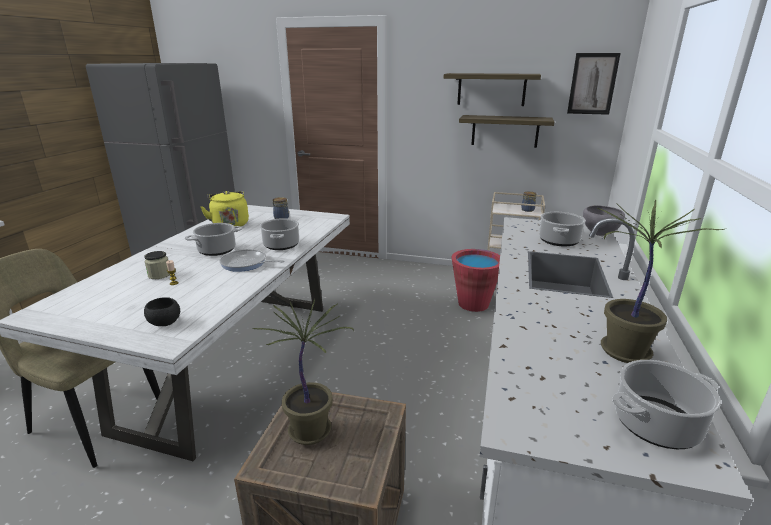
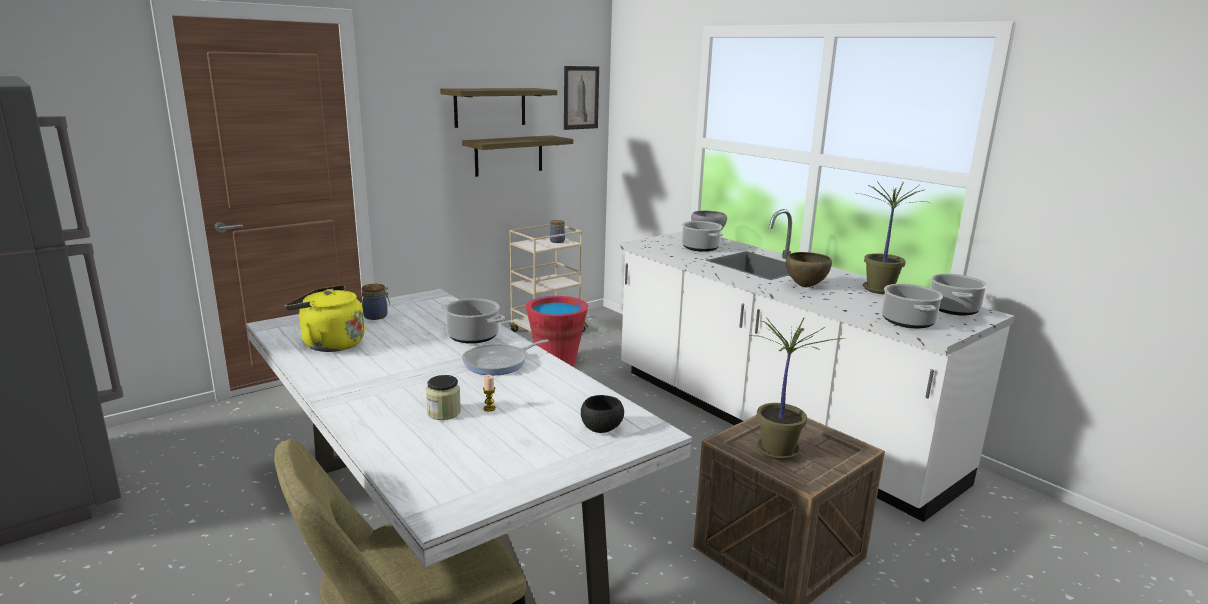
camera: 55 degrees left, 5 degrees down
cooking pot [185,223,242,256] -> cooking pot moved to [882,284,943,328]
none -> brown bowl [786,252,832,287]

